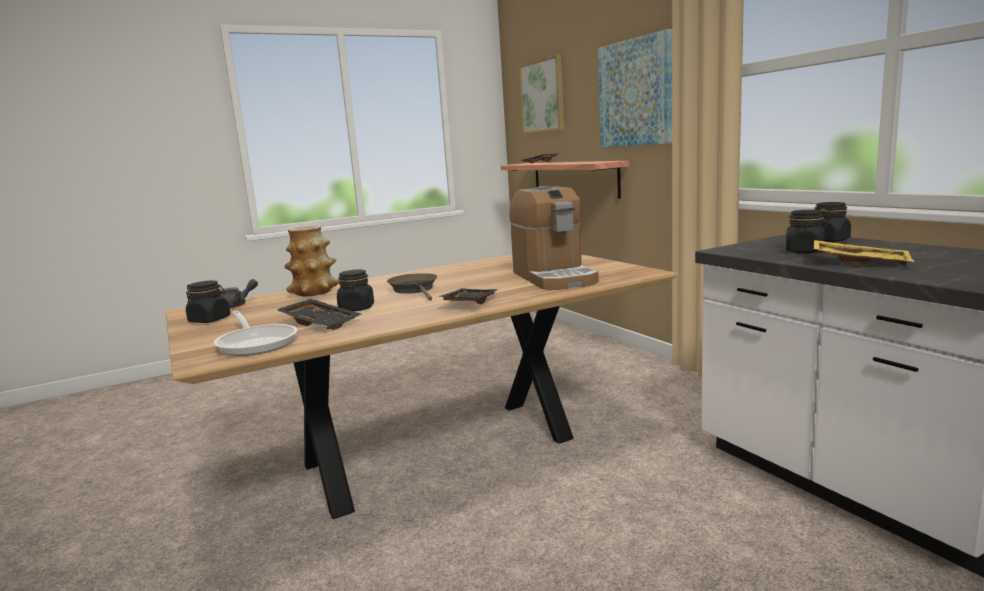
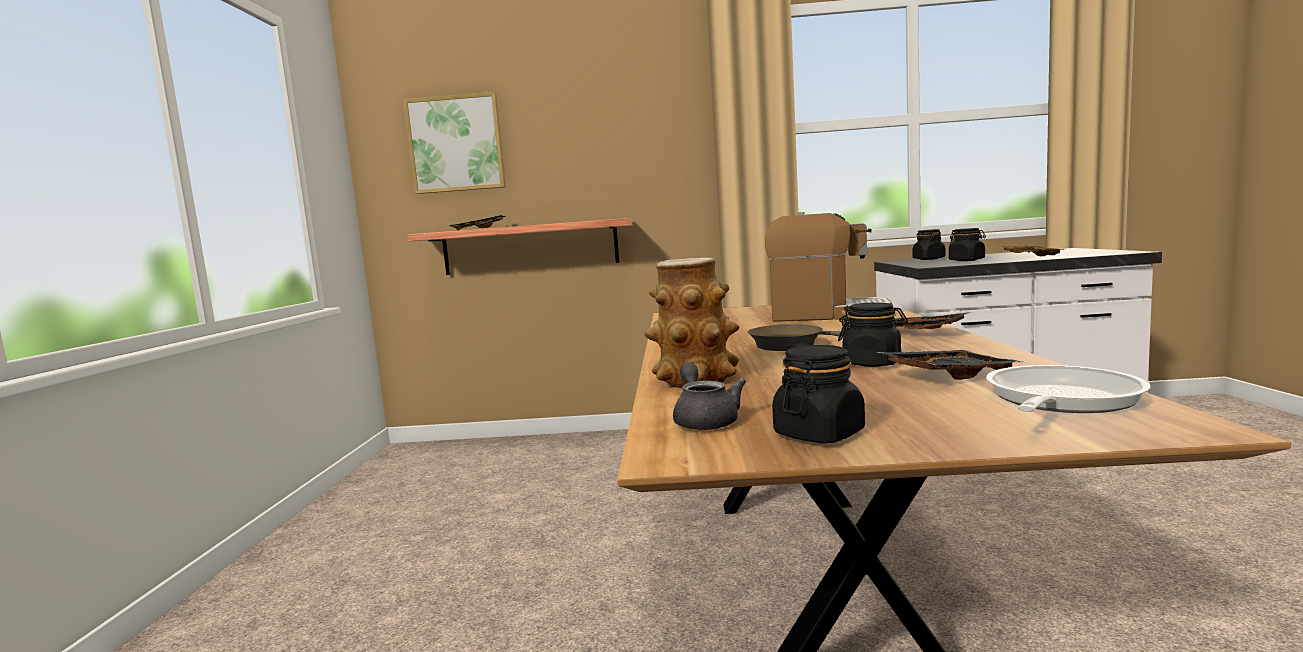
camera: 60 degrees left, 5 degrees down
frying pan [214,310,297,356] -> frying pan turned 45 degrees counterclockwise [986,365,1151,413]
picture [598,29,672,147] -> none

